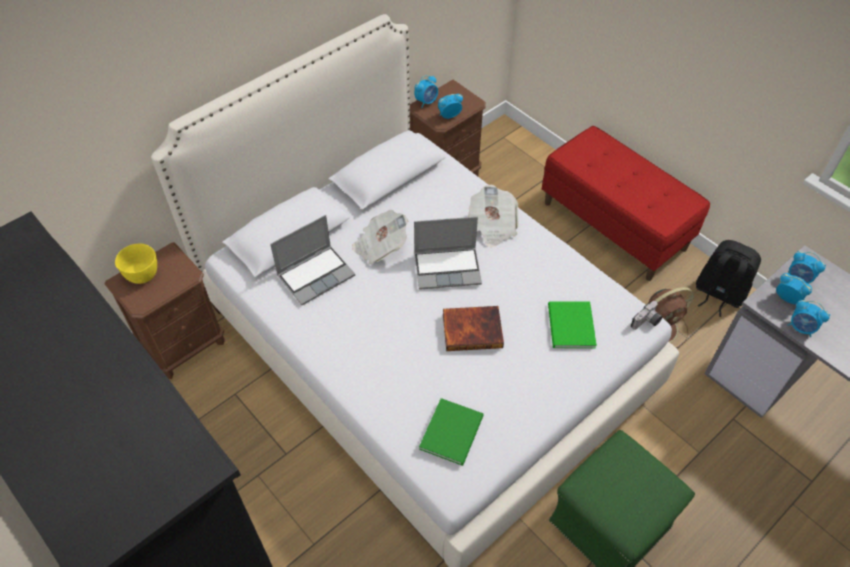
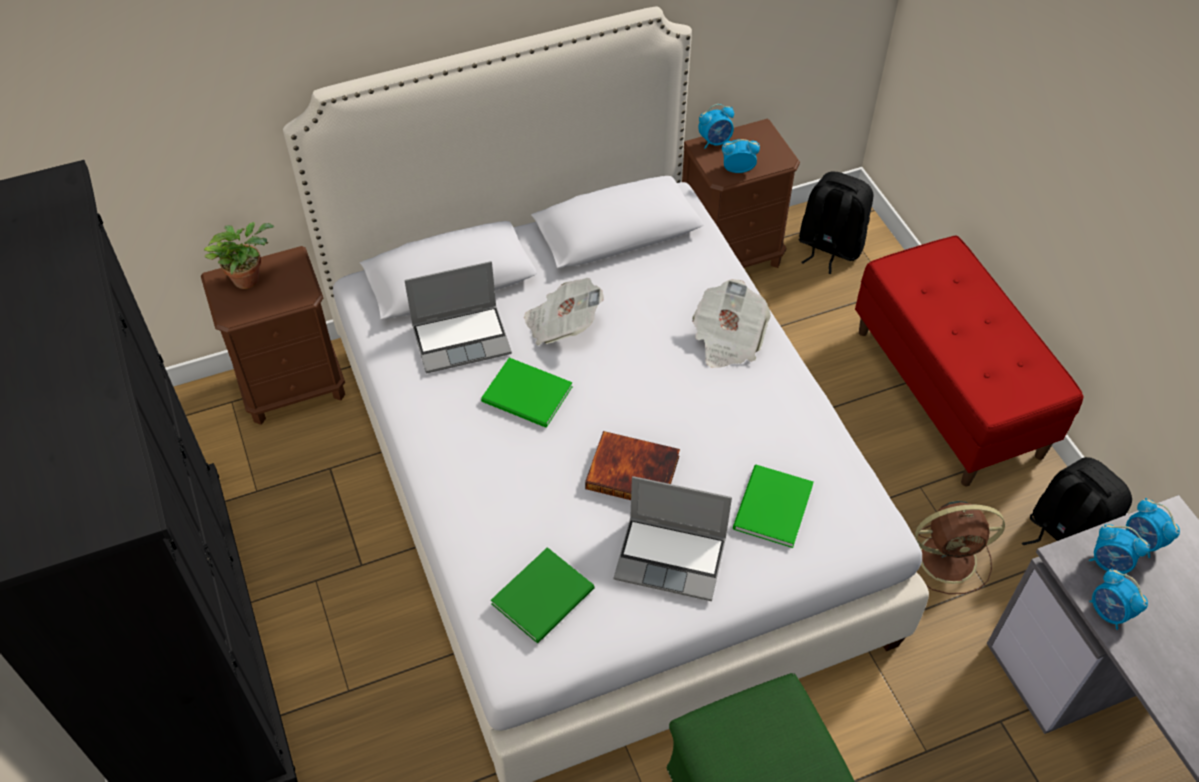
camera: 20 degrees right, 0 degrees up
yellow bowl [115,244,157,284] -> potted plant [204,222,274,289]
laptop [414,217,482,290] -> laptop moved to [614,476,732,601]
camera [631,301,663,330] -> none
alarm clock [776,273,812,304] -> alarm clock turned 150 degrees clockwise [1089,524,1150,577]
none -> green book [481,358,573,428]
none -> black backpack [799,172,873,274]

